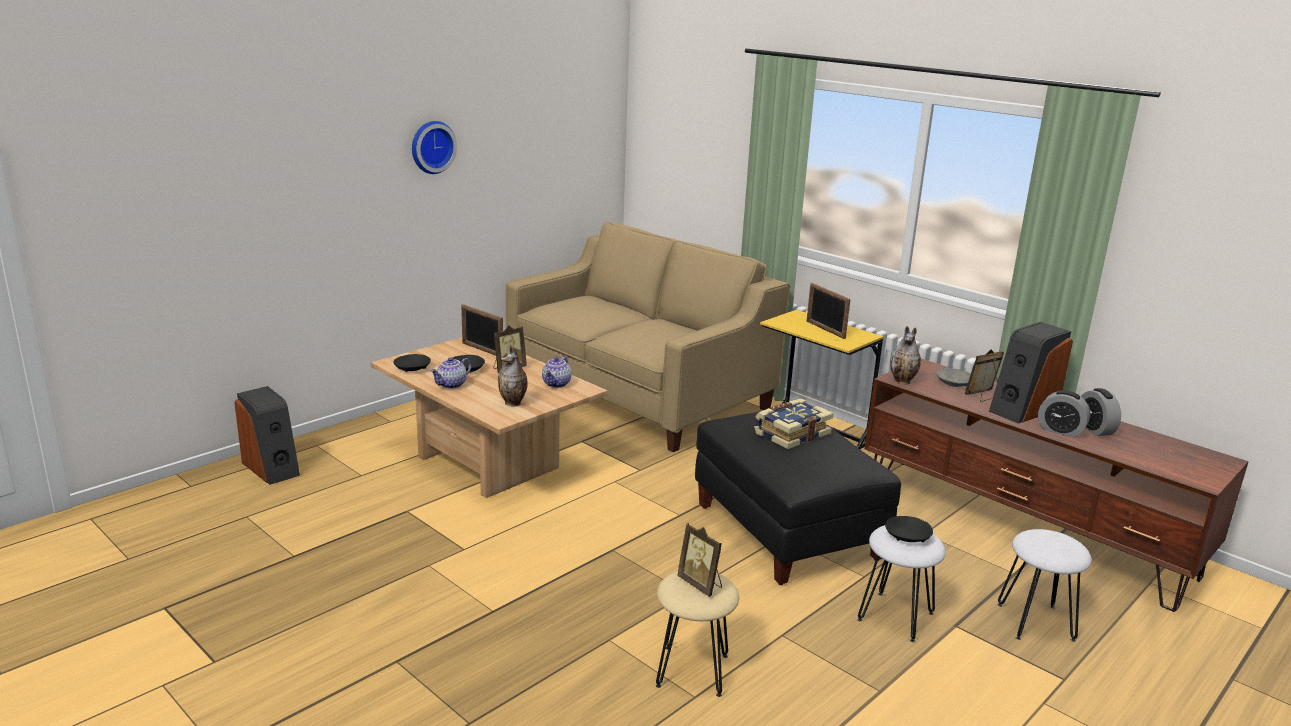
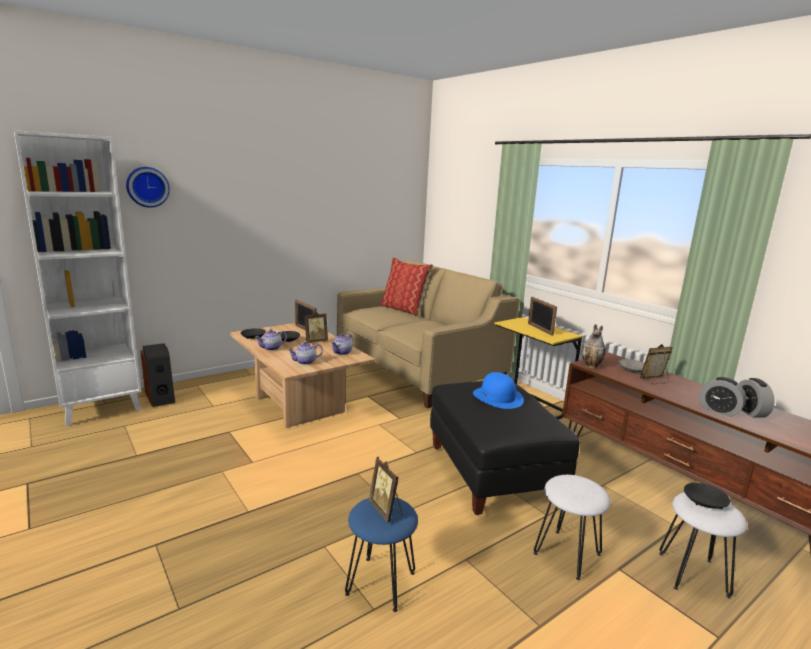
camera: 10 degrees right, 5 degrees down
wall clock [412,121,457,174] -> wall clock moved to [126,167,170,208]
vase [498,346,528,407] -> teapot [287,342,323,365]
beige stool [656,571,739,697] -> blue stool [345,497,418,612]
book [754,398,834,449] -> blue hat [473,372,524,409]
black bowl [885,516,933,542] -> black bowl moved to [684,483,730,509]
speaker [989,322,1073,424] -> none
none -> white bookcase [14,130,142,427]
none -> pillow [380,257,433,316]

